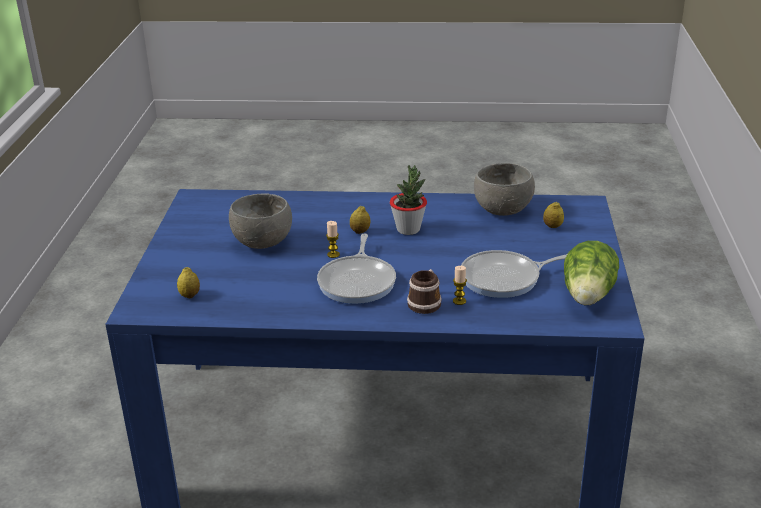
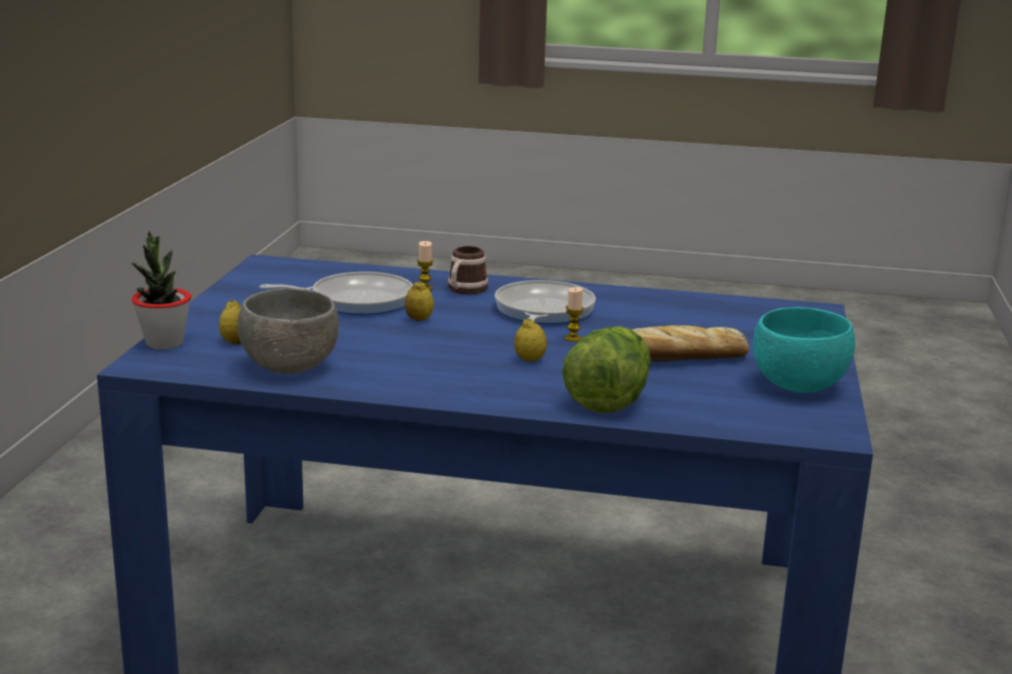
camera: 175 degrees left, 10 degrees down
lemon [177,267,200,298] -> lemon moved to [405,281,434,321]
grey bowl [229,194,292,249] -> bread [632,325,749,362]
potted plant [390,165,427,235] -> potted plant moved to [132,230,191,350]
lettuce [564,241,619,305] -> lettuce moved to [562,326,651,413]
none -> turquoise bowl [753,307,855,393]

